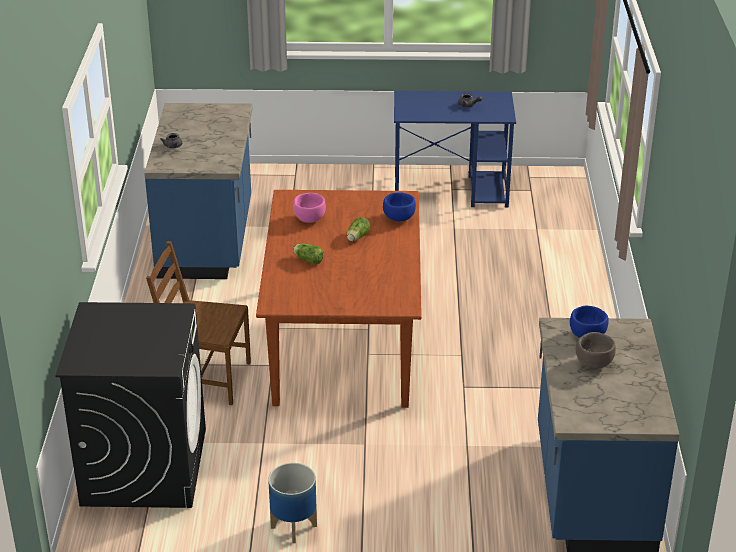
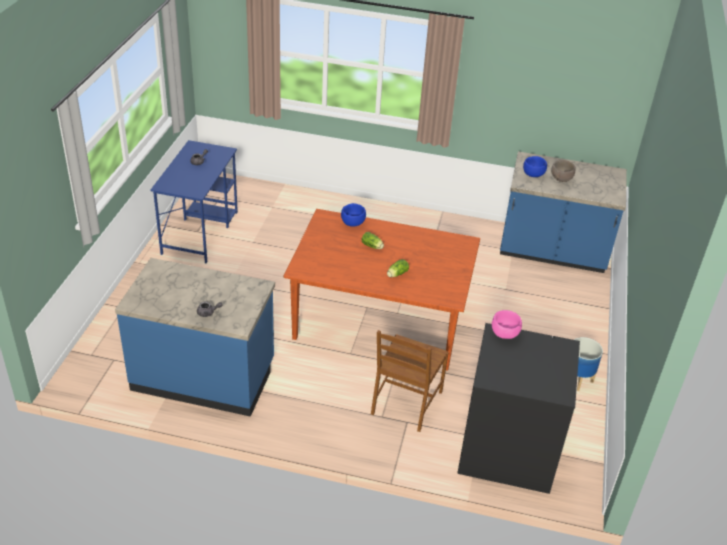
camera: 80 degrees left, 5 degrees up
pink bowl [293,193,326,223] -> pink bowl moved to [492,310,522,339]

